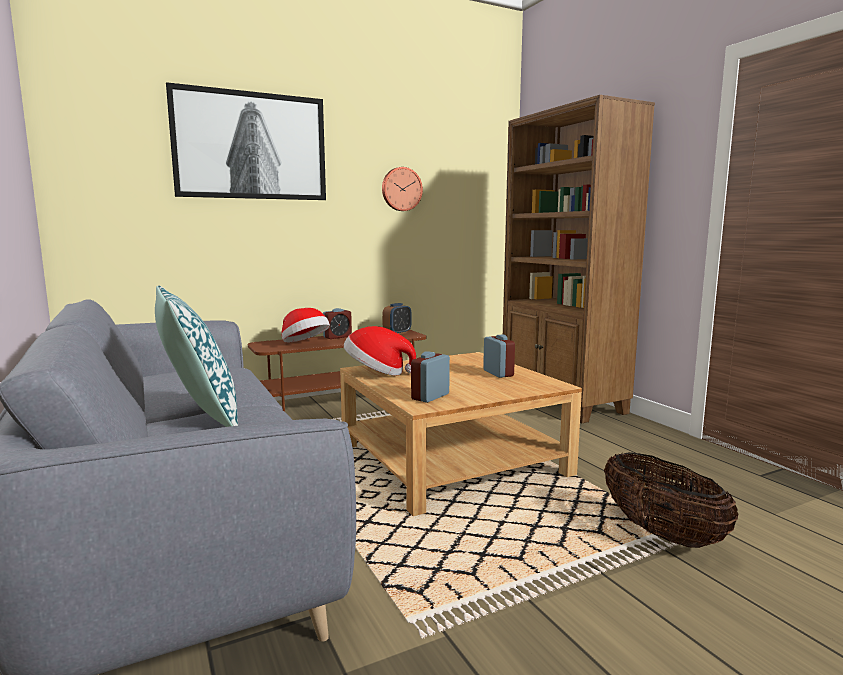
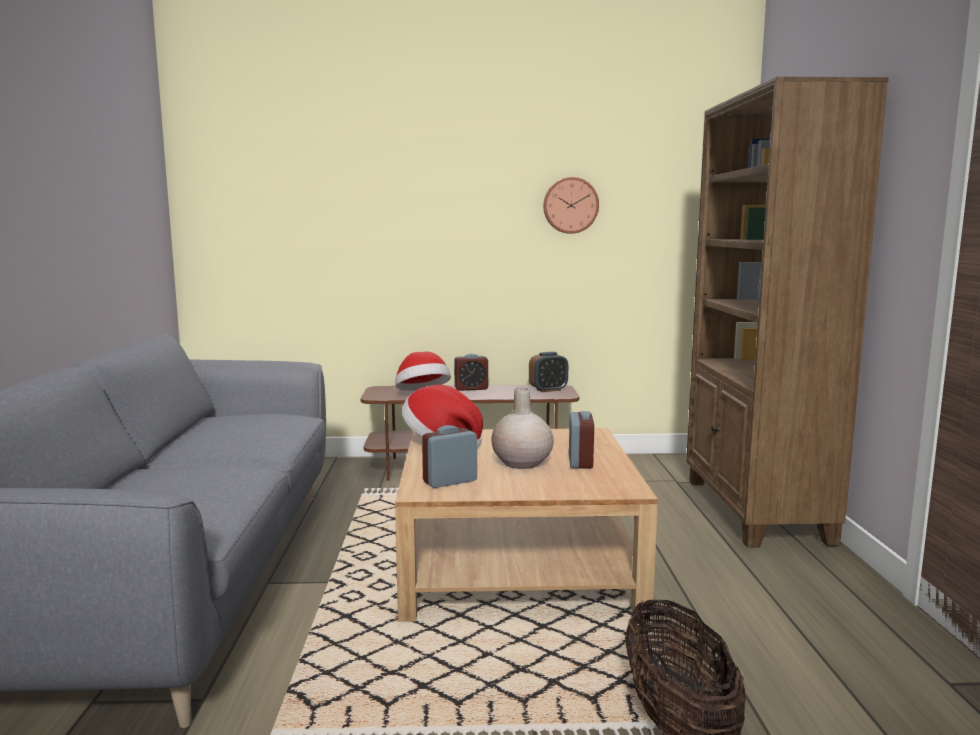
camera: 25 degrees right, 0 degrees up
pillow [155,285,238,427] -> none
picture [166,82,326,200] -> none
none -> beige vase [491,388,554,469]

